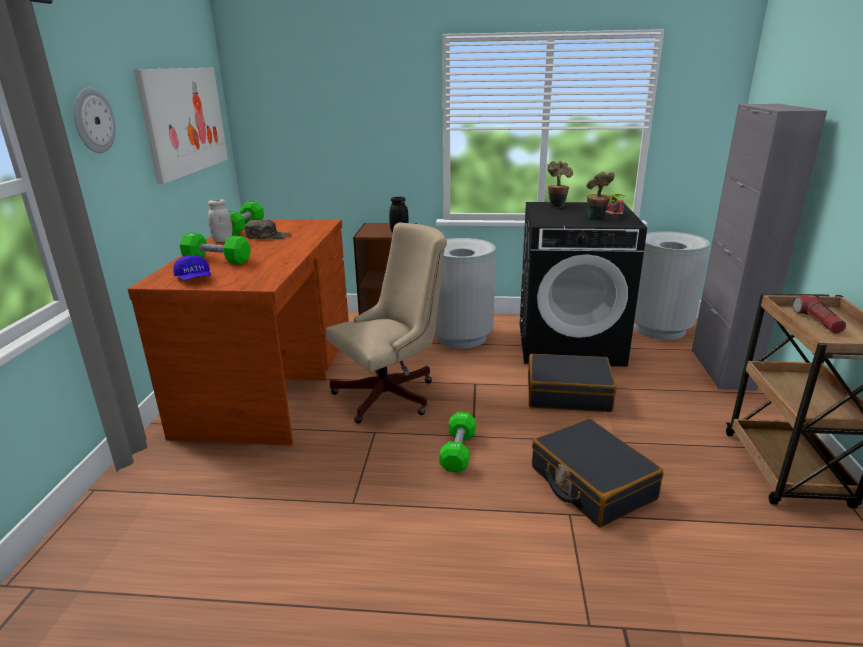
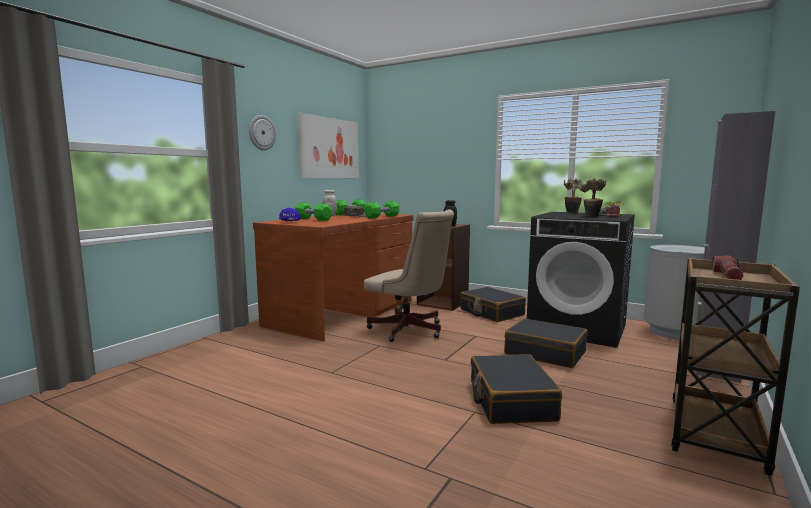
camera: 25 degrees right, 15 degrees down
beige office chair [326,223,447,424] -> beige office chair turned 45 degrees clockwise [364,209,454,342]
grey trash can [435,238,496,349] -> black suitcase [460,287,526,322]
green dumbbell [439,412,476,473] -> green dumbbell moved to [365,201,399,219]

